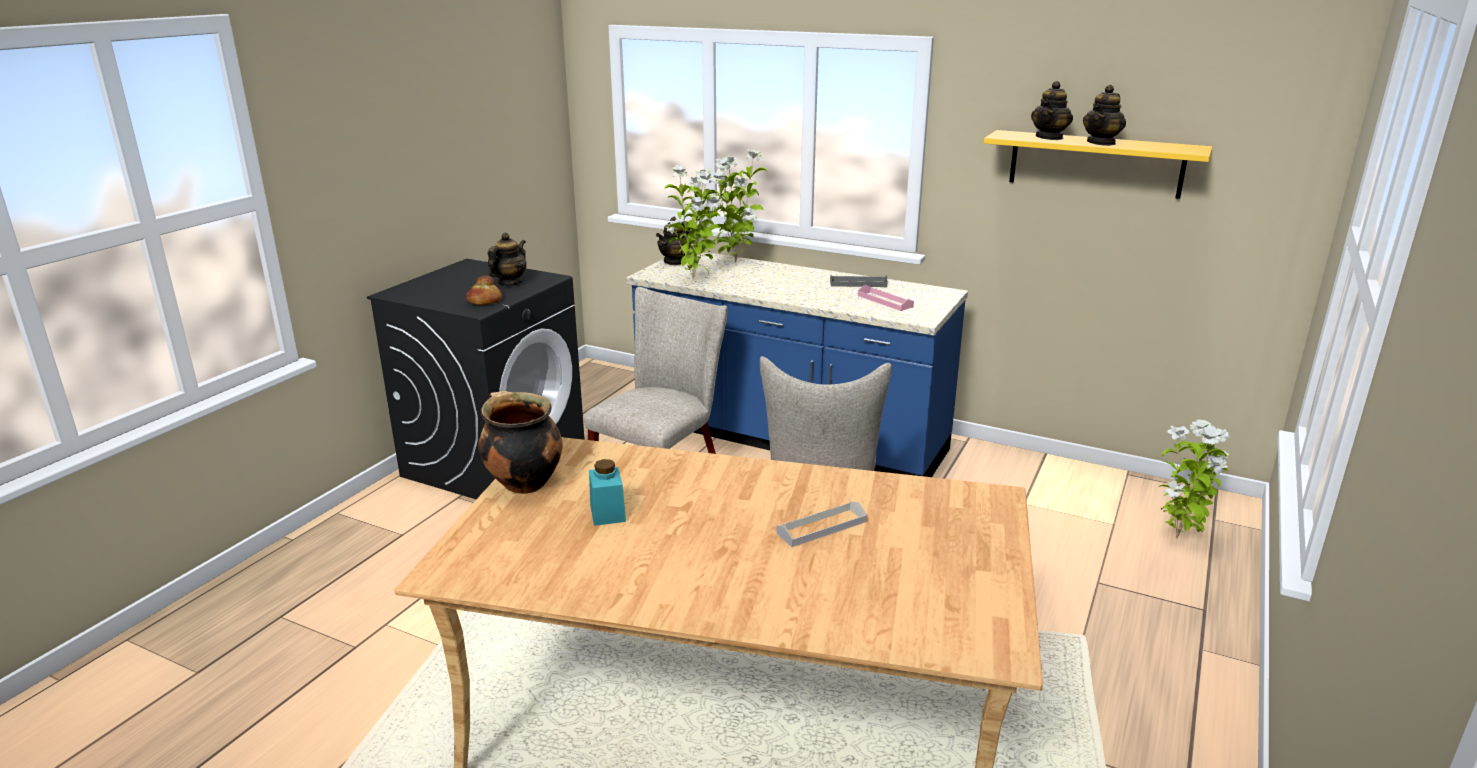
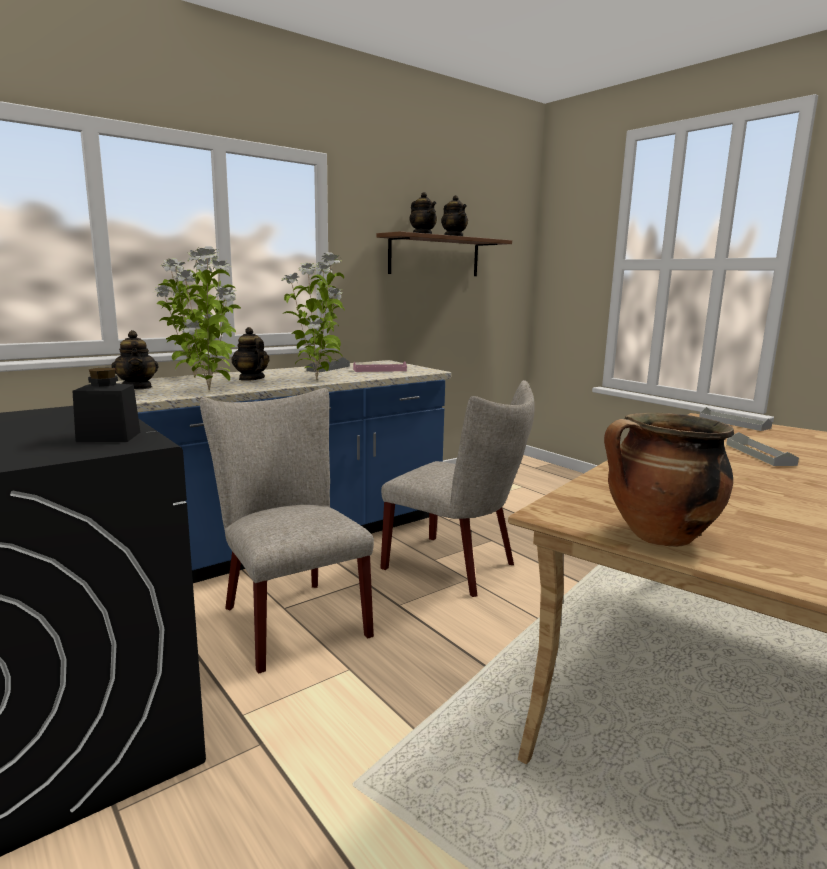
camera: 65 degrees left, 10 degrees down
bread [466,275,502,305] -> black jar [72,368,140,442]
teapot [488,233,527,286] -> teapot moved to [231,327,270,381]
turquoise jar [589,459,626,526] -> none
yellow shelf [984,130,1212,199] -> brown shelf [377,231,512,276]
potted plant [1158,419,1230,538] -> potted plant moved to [281,252,345,380]
none -> grey tray [700,407,772,431]

